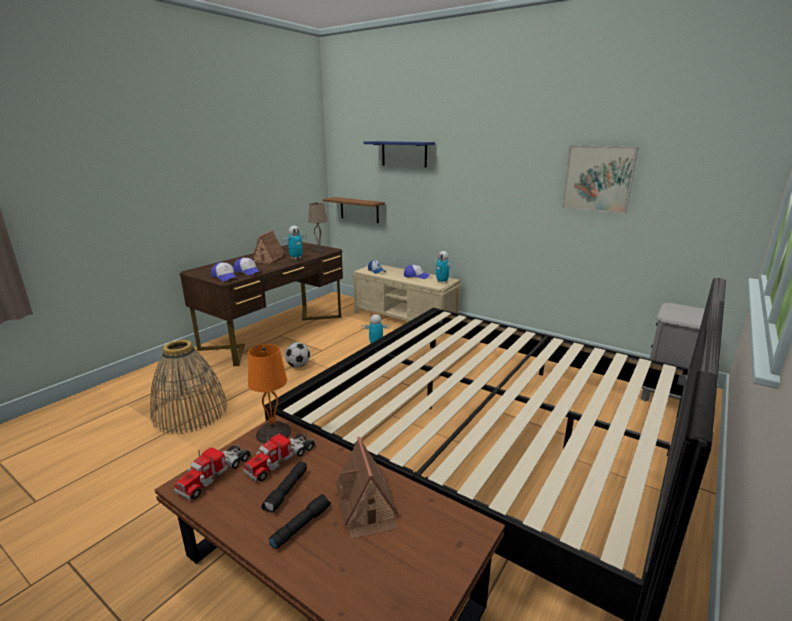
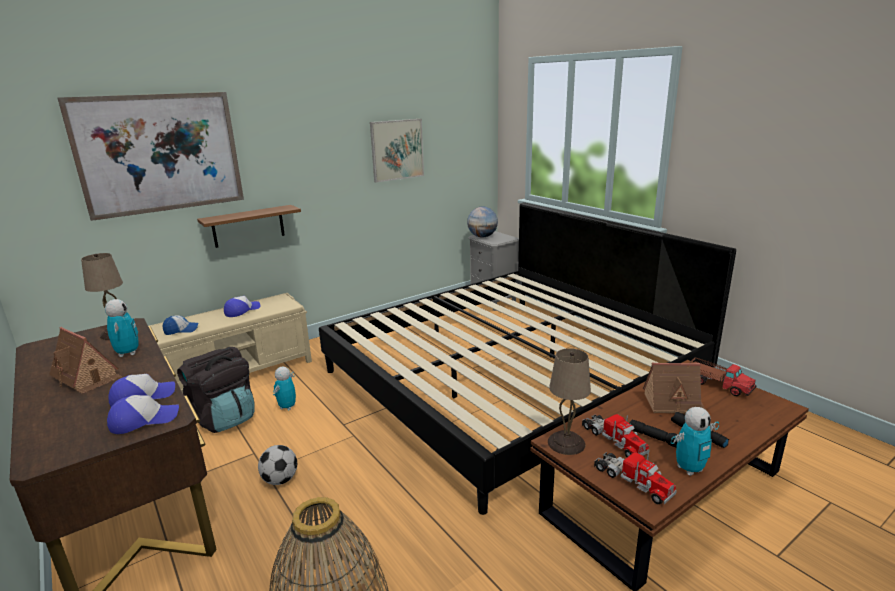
camera: 70 degrees left, 0 degrees up
orange table lamp [248,344,291,444] -> beige table lamp [548,348,591,455]
brown shelf [323,197,385,223] -> brown shelf moved to [197,205,301,248]
blue shelf [364,141,435,168] -> picture [57,92,244,221]
toy robot [433,251,454,284] -> toy robot moved to [671,407,719,476]
none -> black backpack [177,347,255,433]
none -> globe [467,207,498,238]
none -> toy truck [691,357,756,396]

